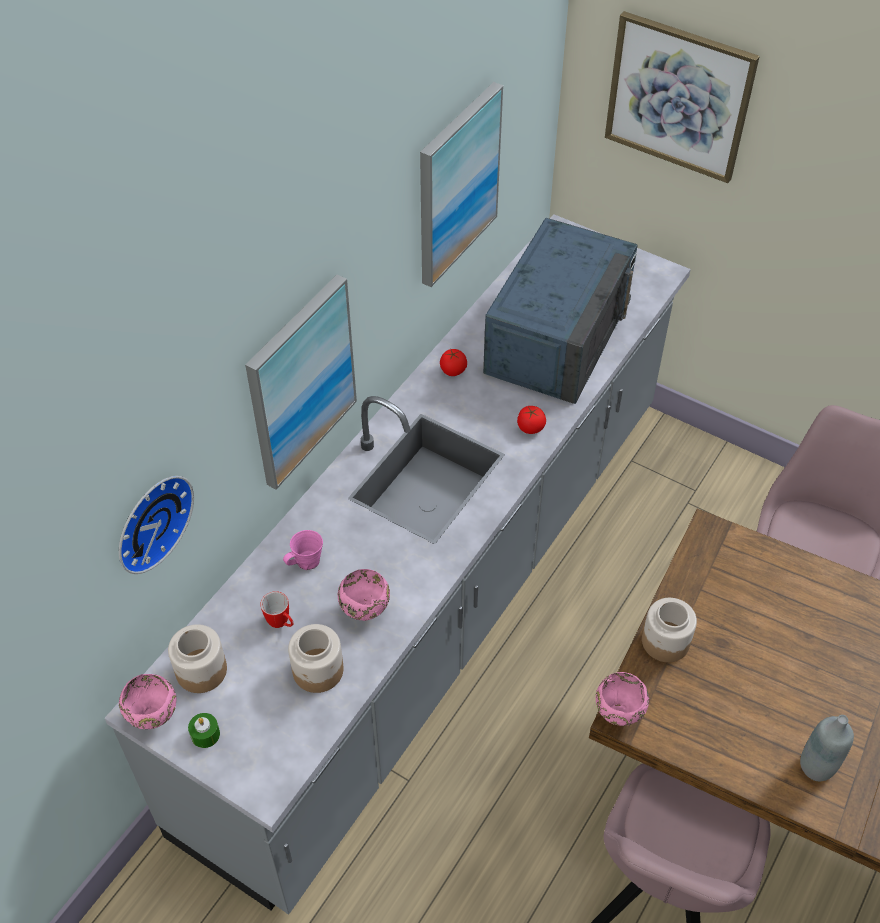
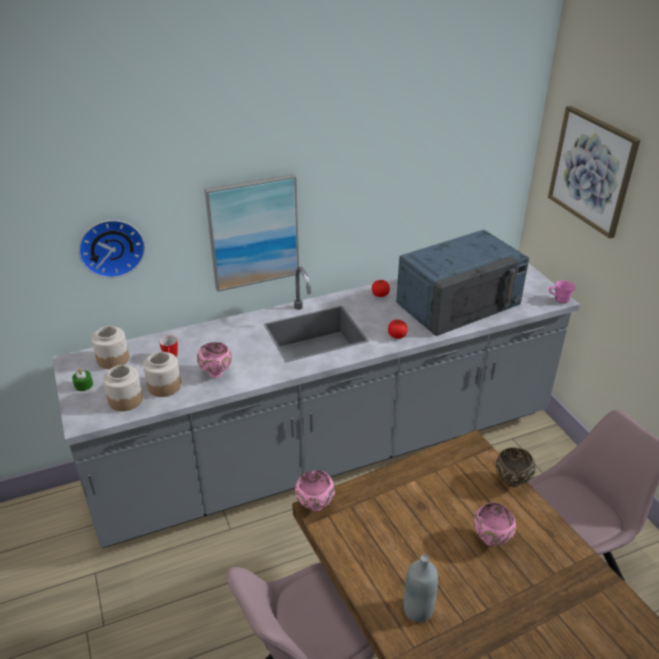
camera: 35 degrees right, 15 degrees down
pink bowl [119,674,177,729] -> pink bowl moved to [473,503,516,546]
pink mug [283,530,323,570] -> pink mug moved to [549,280,576,304]
picture [420,82,503,287] -> none
jar [642,598,697,662] -> jar moved to [103,365,143,411]
none -> brown bowl [496,448,536,487]

